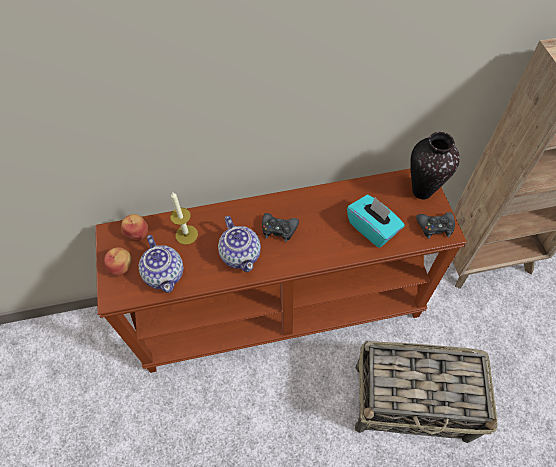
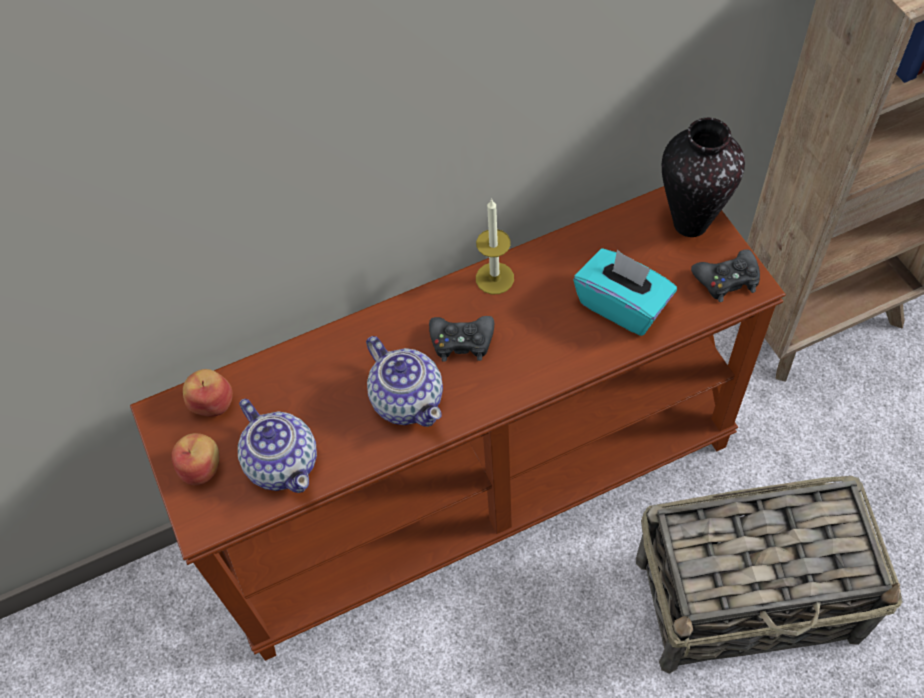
camera: 10 degrees left, 0 degrees up
candle [170,192,198,245] -> candle moved to [476,198,514,294]

